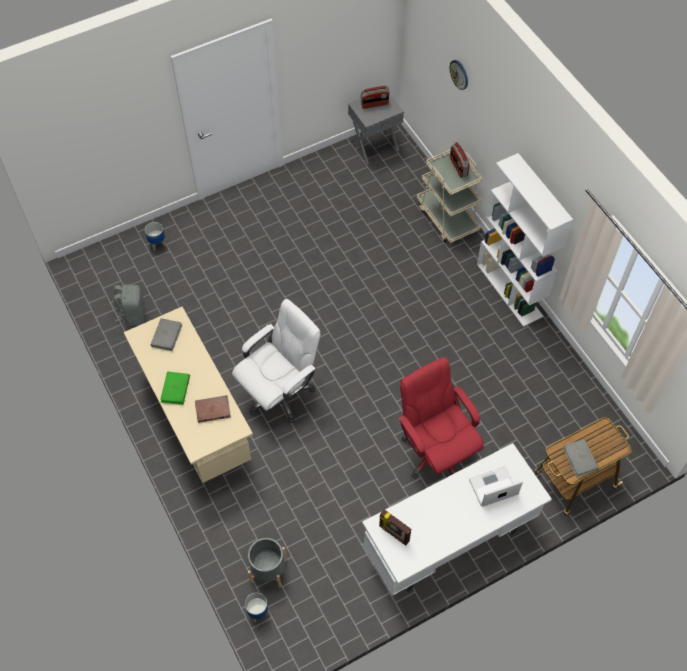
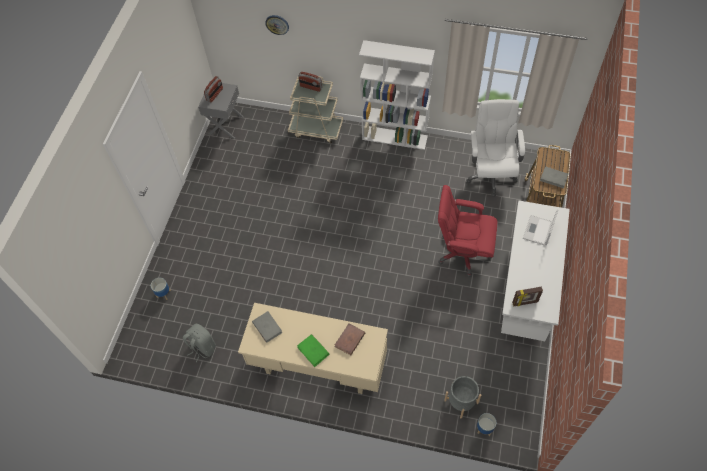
camera: 45 degrees left, 0 degrees up
white office chair [232,299,321,423] -> white office chair moved to [466,99,525,197]

